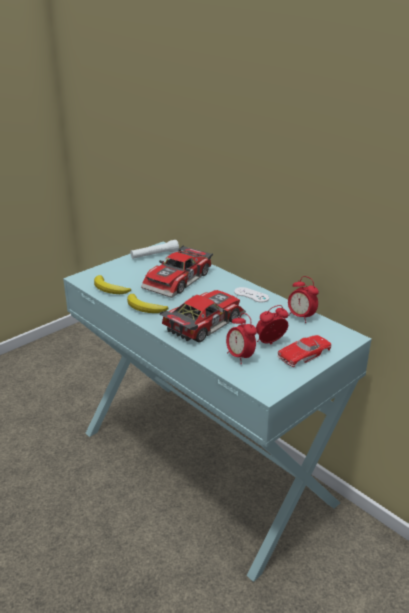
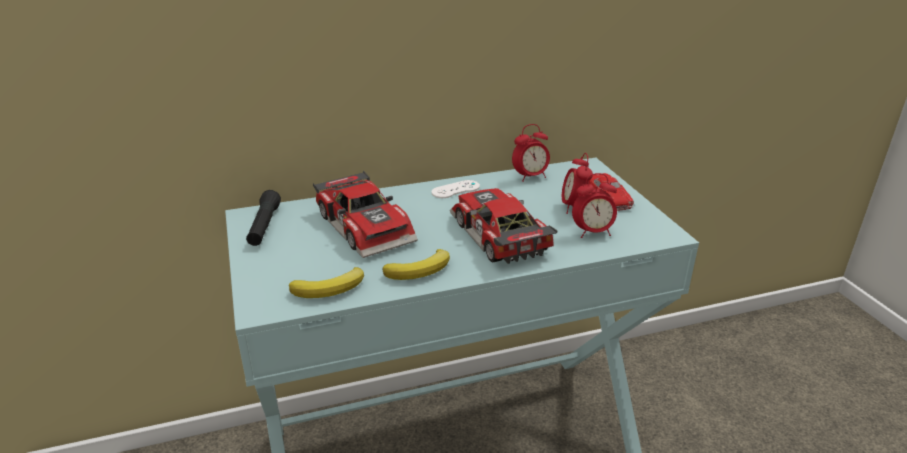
camera: 65 degrees left, 0 degrees up
white flashlight [130,240,179,259] -> black flashlight [246,190,281,246]

